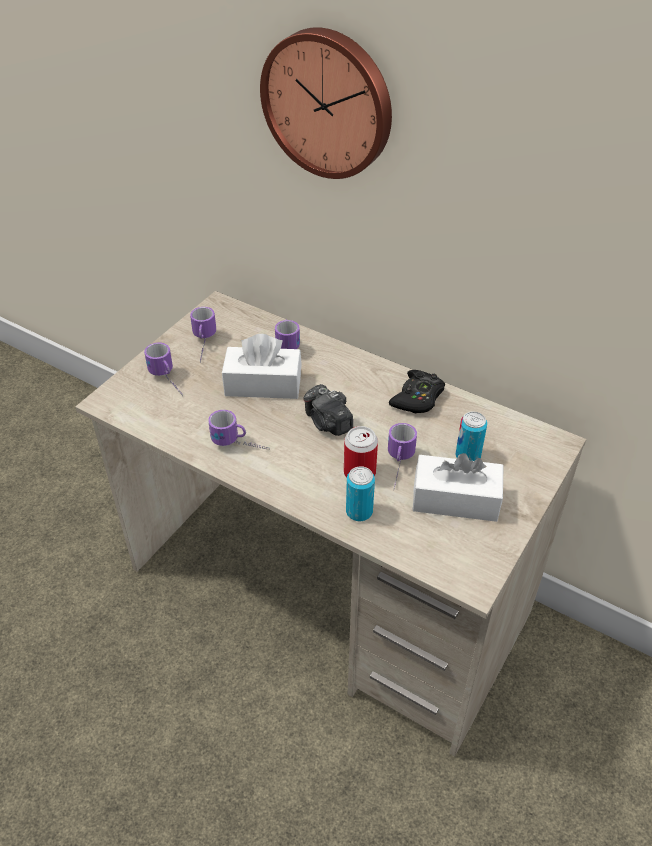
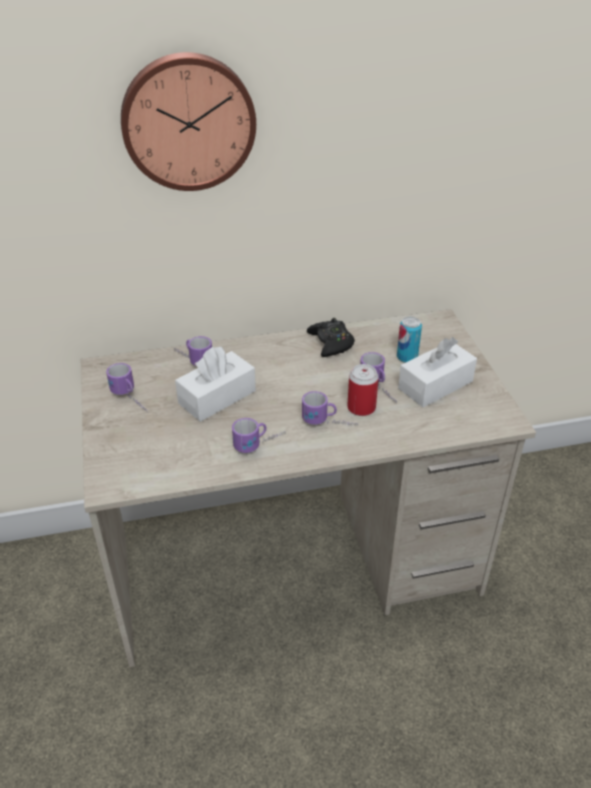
camera: 45 degrees left, 5 degrees down
mug [144,343,183,396] -> mug moved to [302,391,358,426]
camera [303,384,353,436] -> none
can [346,466,375,521] -> none

